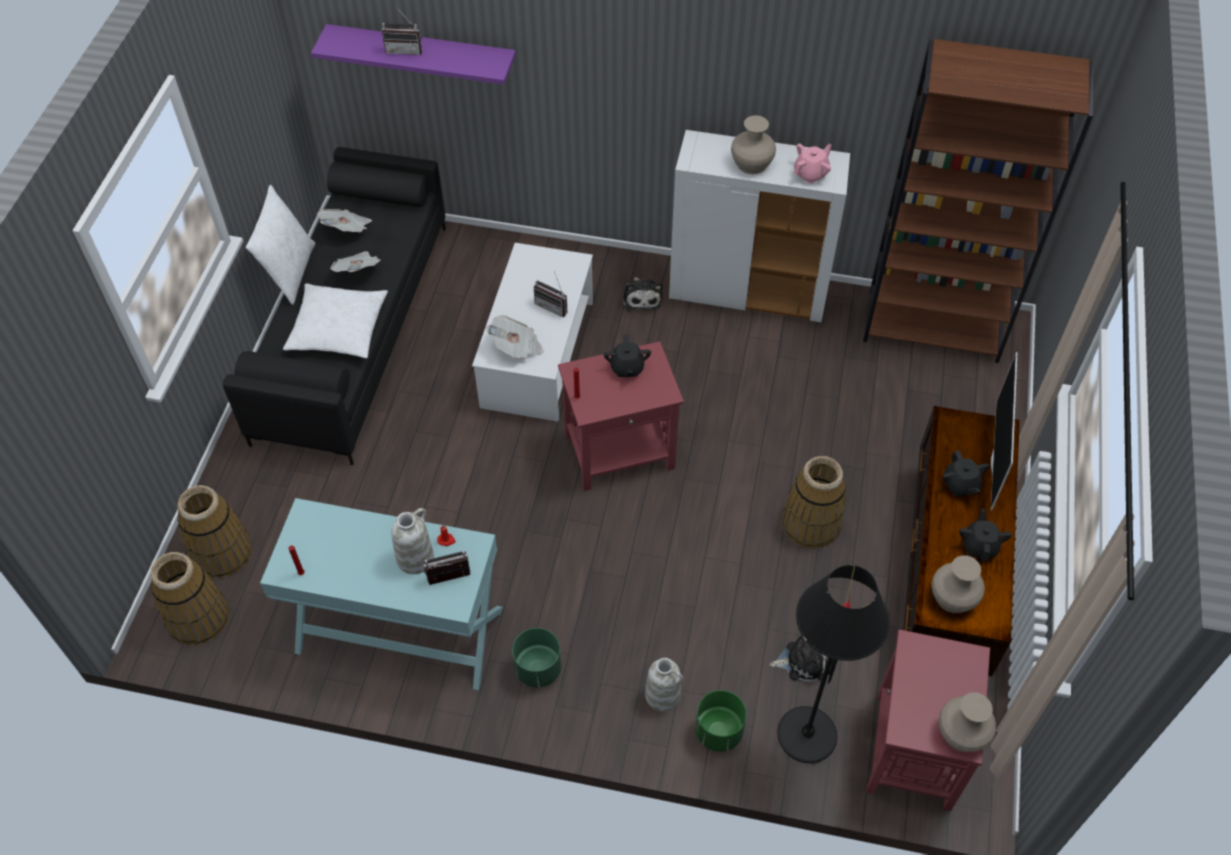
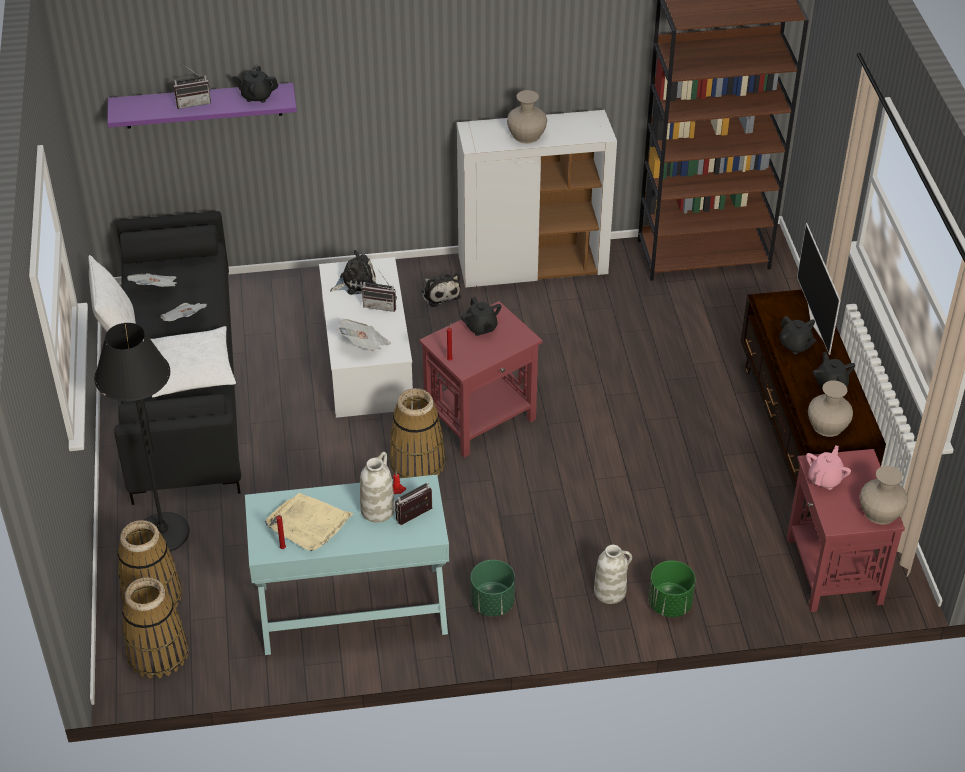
camera: 20 degrees left, 10 degrees down
plush toy [770,635,828,682] -> plush toy moved to [330,250,378,295]
black floor lamp [777,565,890,763] -> black floor lamp moved to [94,323,190,552]
basket [782,456,846,549] -> basket moved to [389,388,446,478]
pink teapot [793,143,832,184] -> pink teapot moved to [806,445,851,490]
none -> black teapot [232,66,279,103]
none -> beige tray [265,493,354,551]

